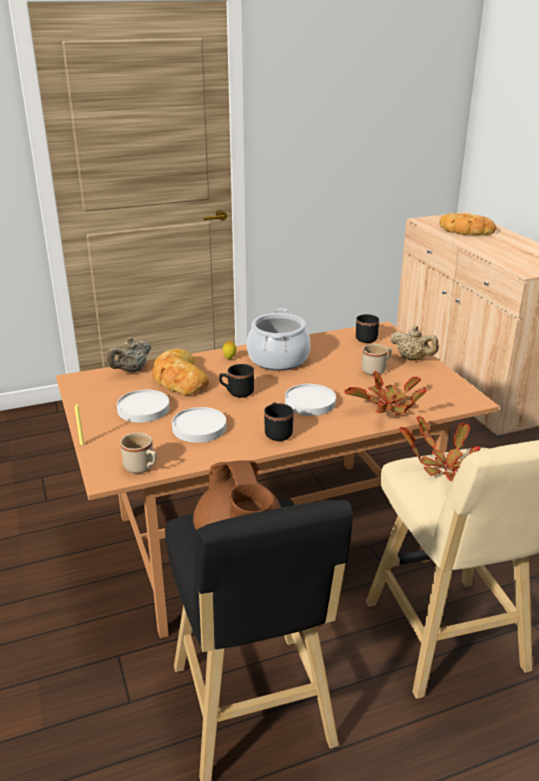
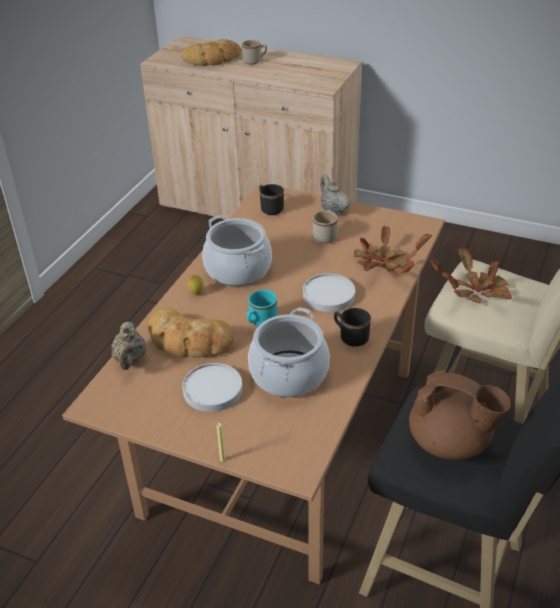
camera: 45 degrees left, 10 degrees up
beige mug [120,433,157,473] -> beige mug moved to [242,40,267,65]
white plate [172,407,226,443] -> cooking pot [248,308,330,397]
black mug [219,364,254,398] -> turquoise mug [247,290,277,326]
beige teapot [390,326,439,361] -> beige teapot turned 105 degrees counterclockwise [320,174,350,215]

